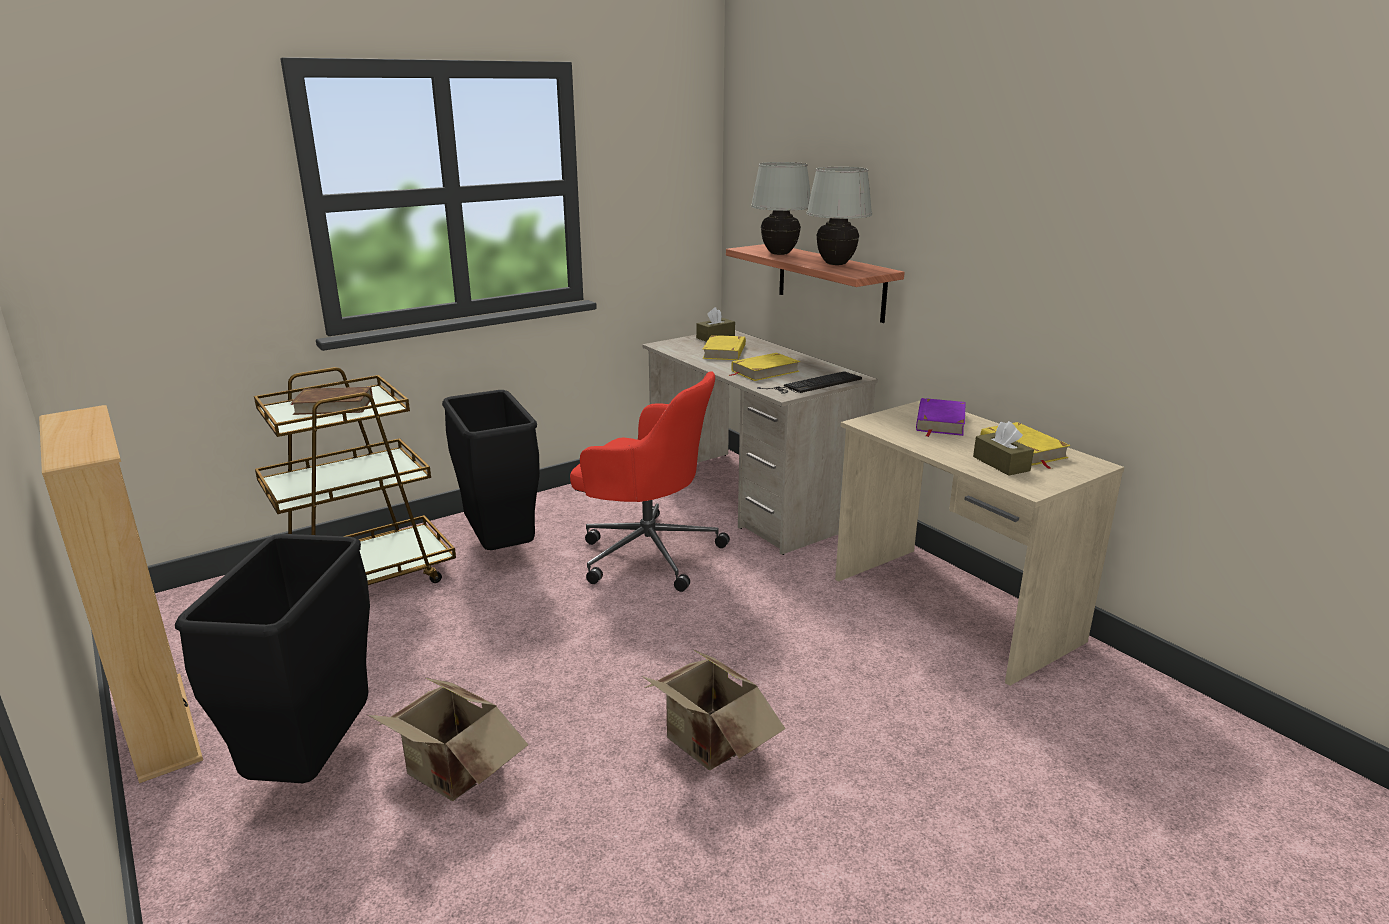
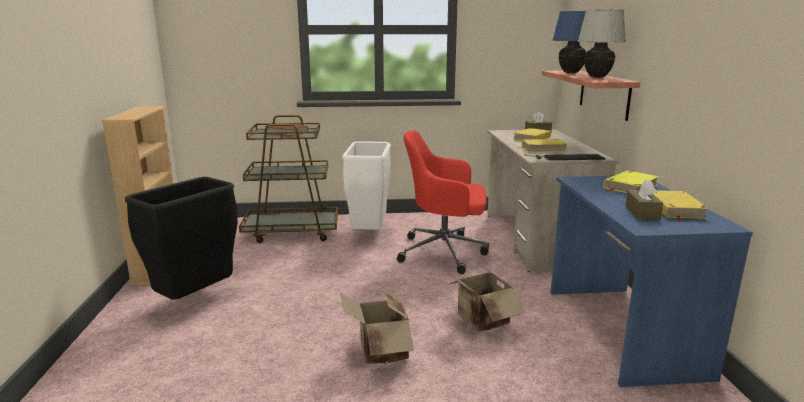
camera: 30 degrees right, 5 degrees down
cardboard box [368,678,528,801] -> cardboard box moved to [444,263,526,332]
black trash can [442,390,540,550] -> white trash can [342,141,391,230]
red office chair [570,371,730,592] -> red office chair turned 135 degrees clockwise [397,130,489,274]
white table lamp [751,162,811,255] -> blue table lamp [552,11,586,73]
beige desk [835,401,1124,686] -> blue desk [551,176,753,387]
purple book [916,398,966,437] -> yellow book [604,170,659,193]

